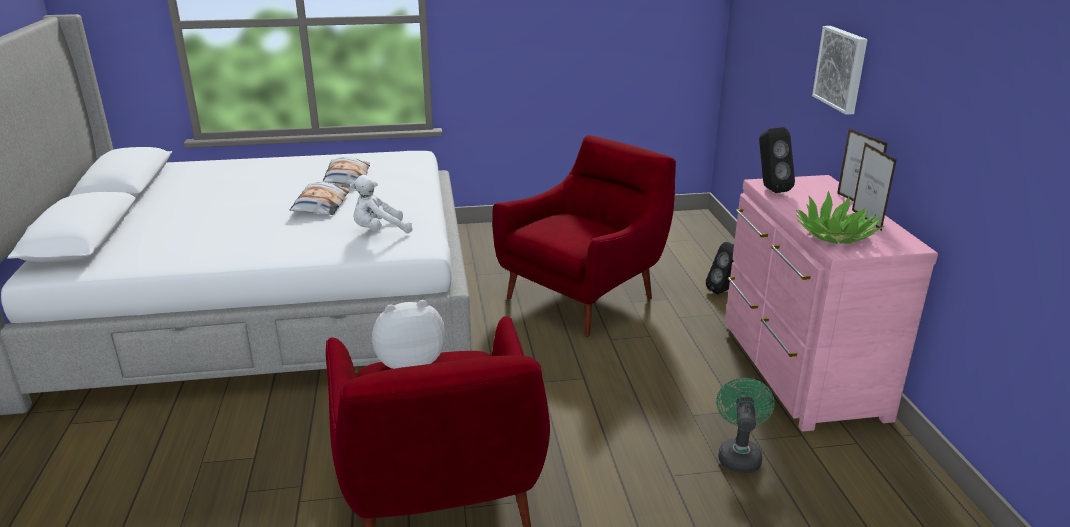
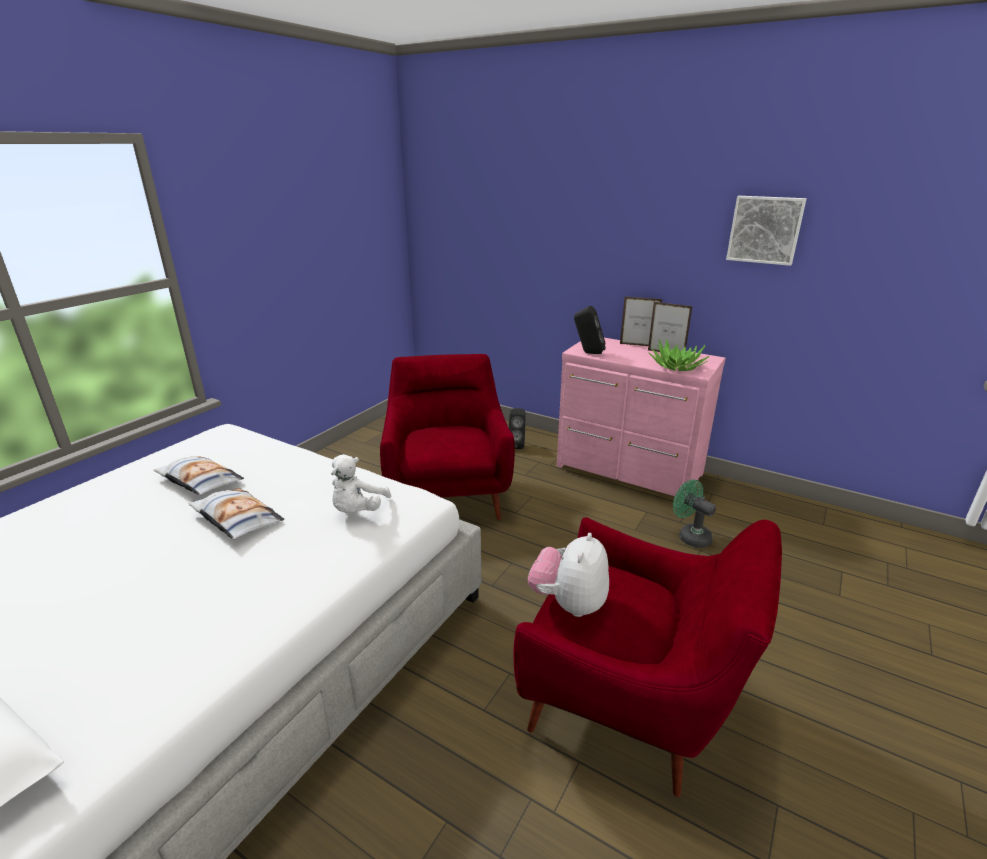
camera: 50 degrees left, 0 degrees up
picture [812,26,867,115] -> picture moved to [726,196,807,266]

